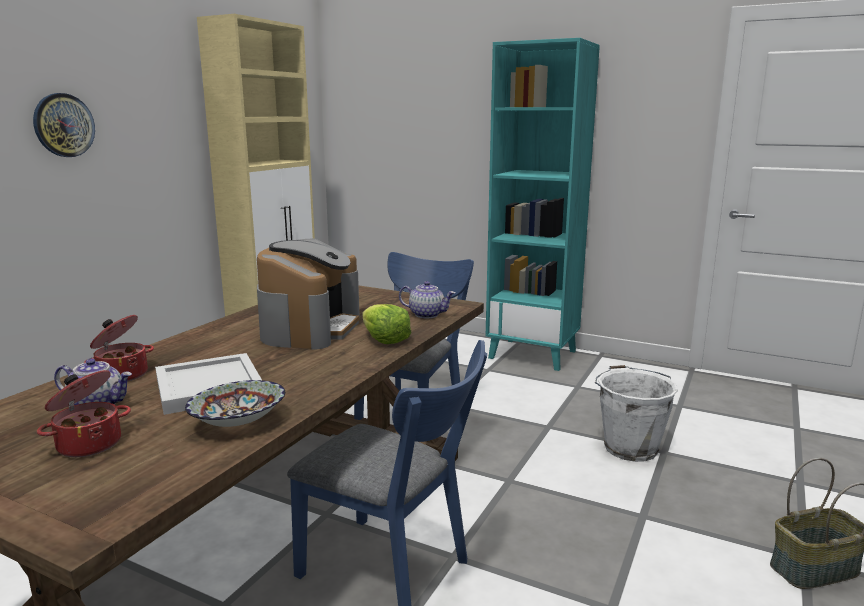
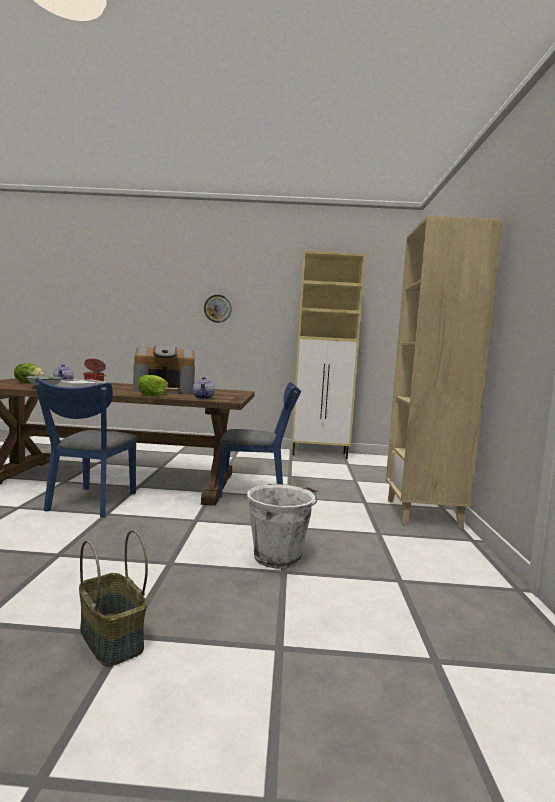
camera: 65 degrees right, 10 degrees down
cooking pot [37,370,131,457] -> lettuce [14,363,45,383]
turquoise bookcase [486,38,600,371] -> beige bookcase [386,216,503,530]

